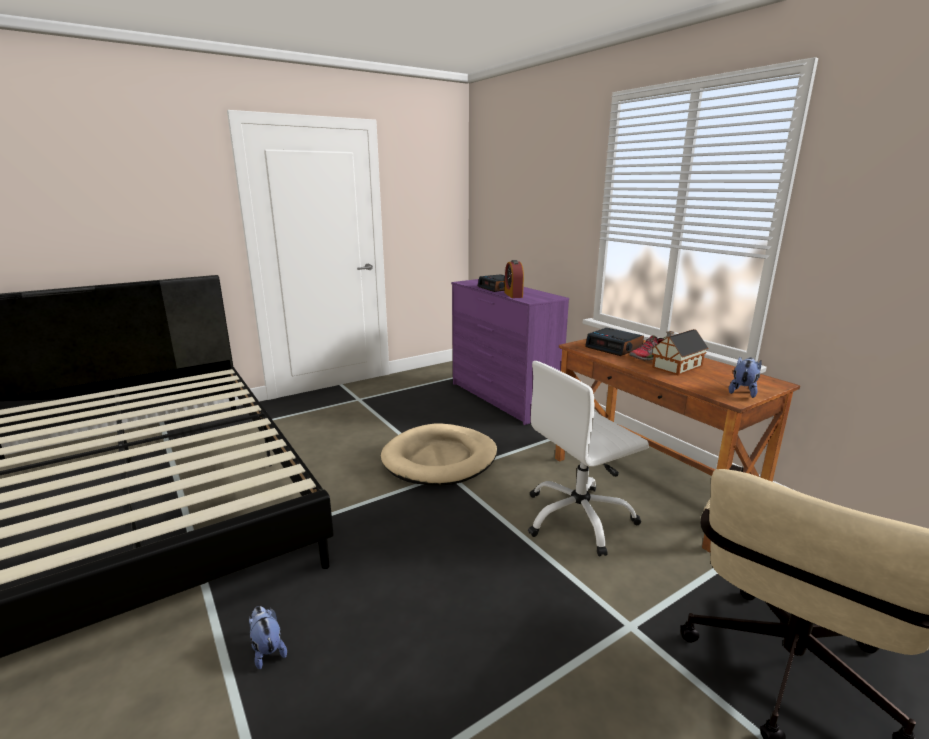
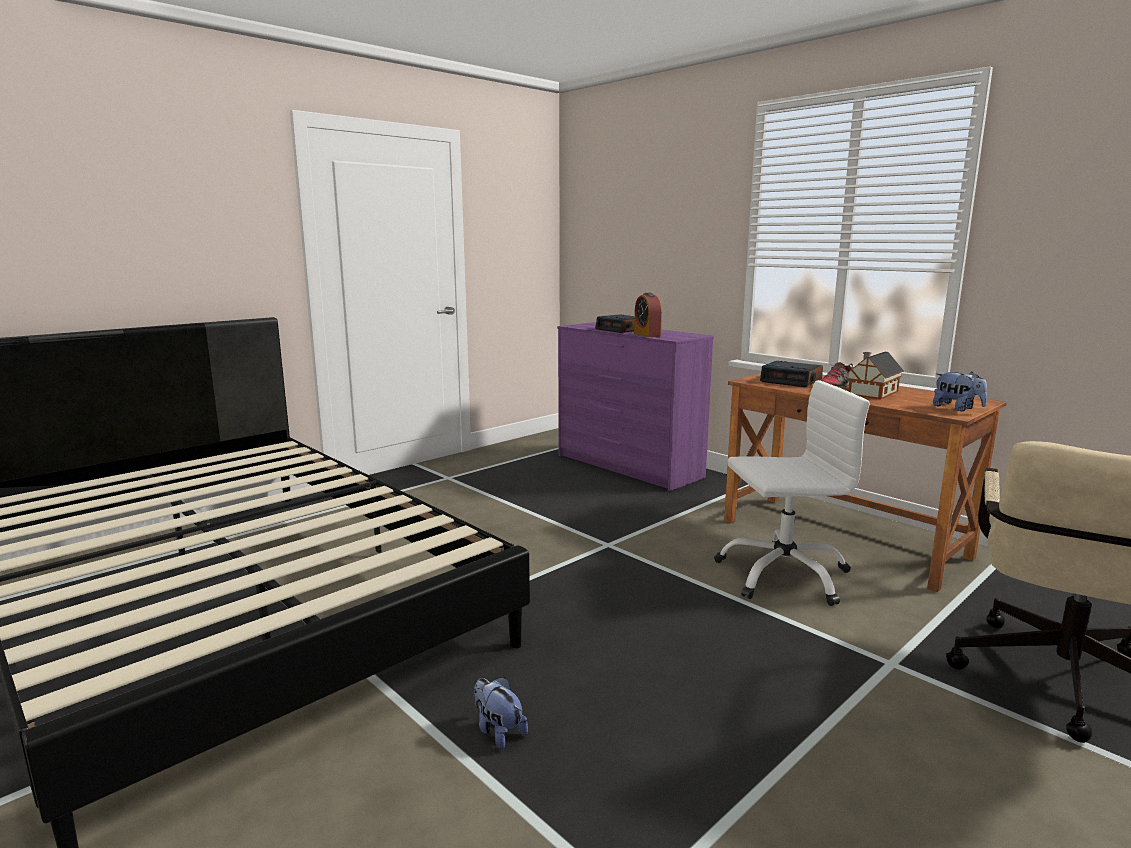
camera: 10 degrees left, 5 degrees down
beige dog bed [381,423,497,486] -> none
white office chair [528,361,649,556] -> white office chair turned 150 degrees counterclockwise [714,380,870,606]
plush toy [729,357,762,398] -> plush toy turned 120 degrees clockwise [933,372,987,411]

